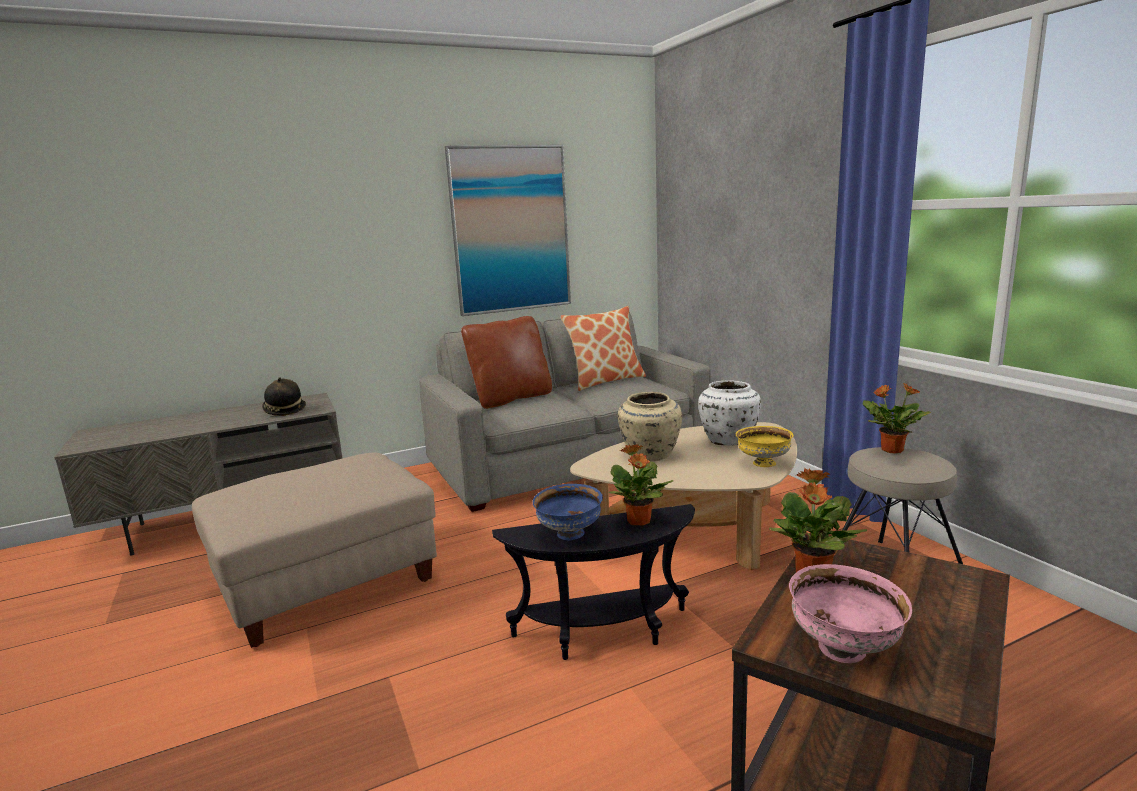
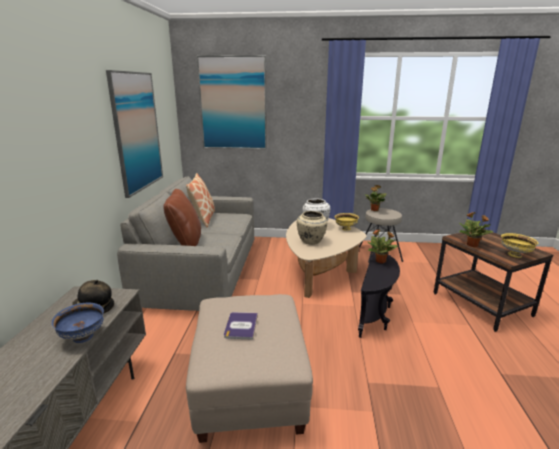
camera: 60 degrees left, 5 degrees up
blue bowl [533,484,603,540] -> blue bowl moved to [52,303,104,343]
pink bowl [789,564,912,663] -> yellow bowl [501,233,538,258]
none -> picture [197,55,267,149]
none -> book [224,312,258,340]

